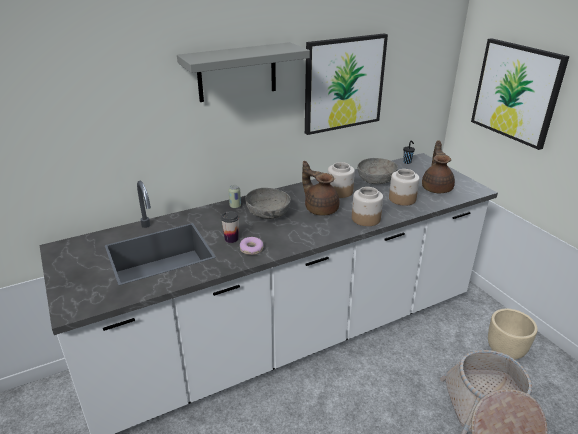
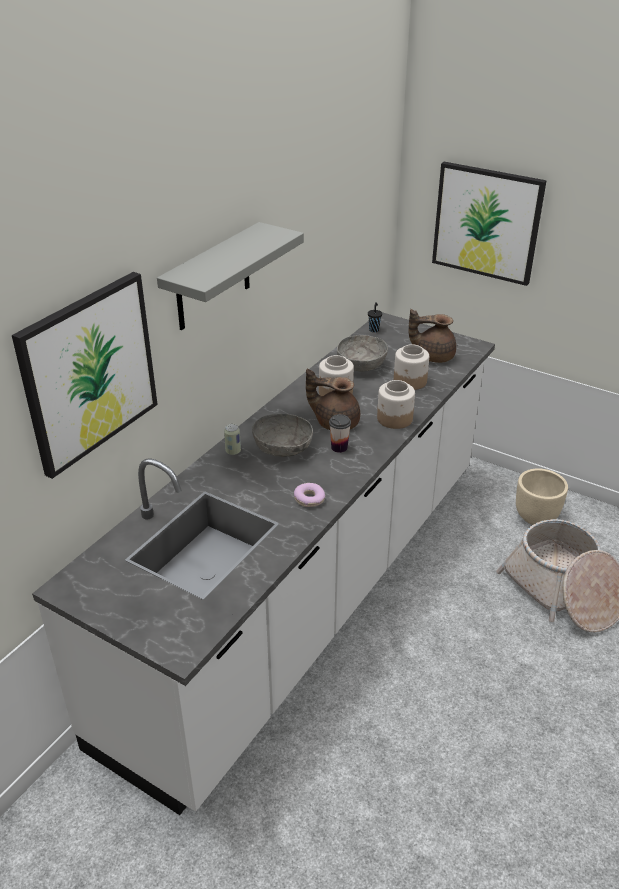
camera: 30 degrees left, 5 degrees up
cup [221,211,239,243] -> cup moved to [329,414,351,453]
picture [305,34,388,135] -> picture moved to [12,272,158,479]
brown teapot [422,140,455,193] -> brown teapot turned 60 degrees counterclockwise [409,309,456,363]

